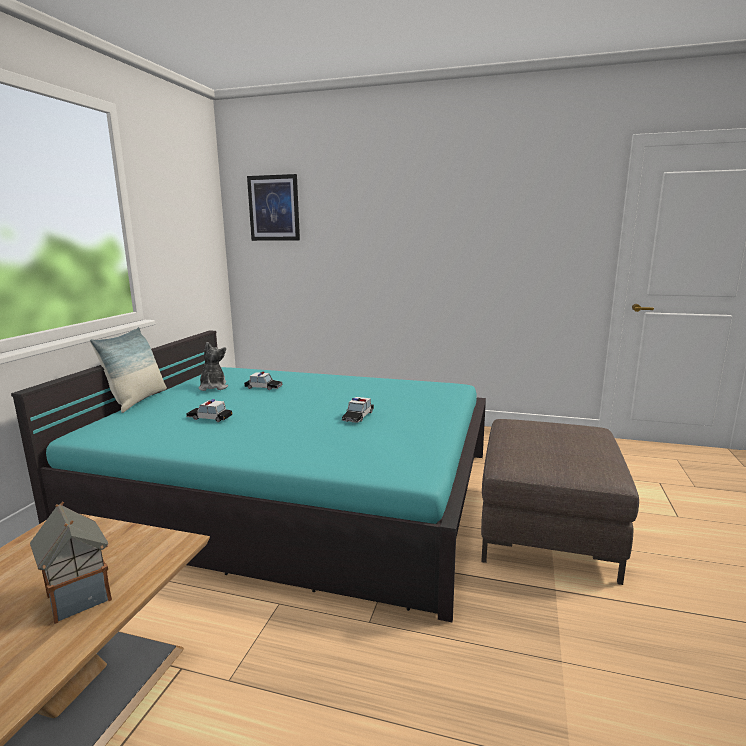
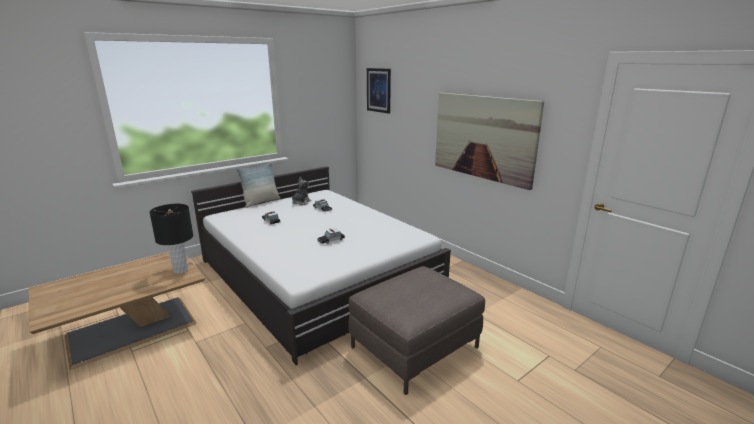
camera: 35 degrees right, 5 degrees up
turquoise bed [11,330,486,622] -> white bed [191,166,451,365]
toy house [30,501,112,624] -> none
none -> black table lamp [149,204,193,274]
none -> picture [435,93,544,190]

